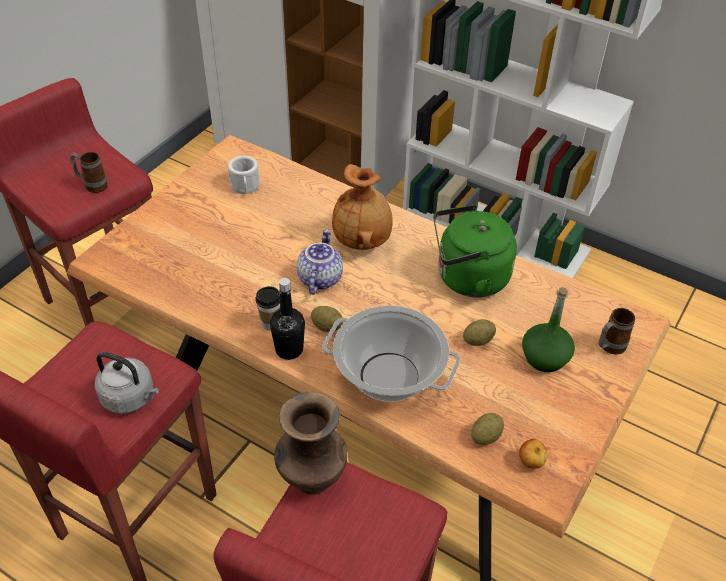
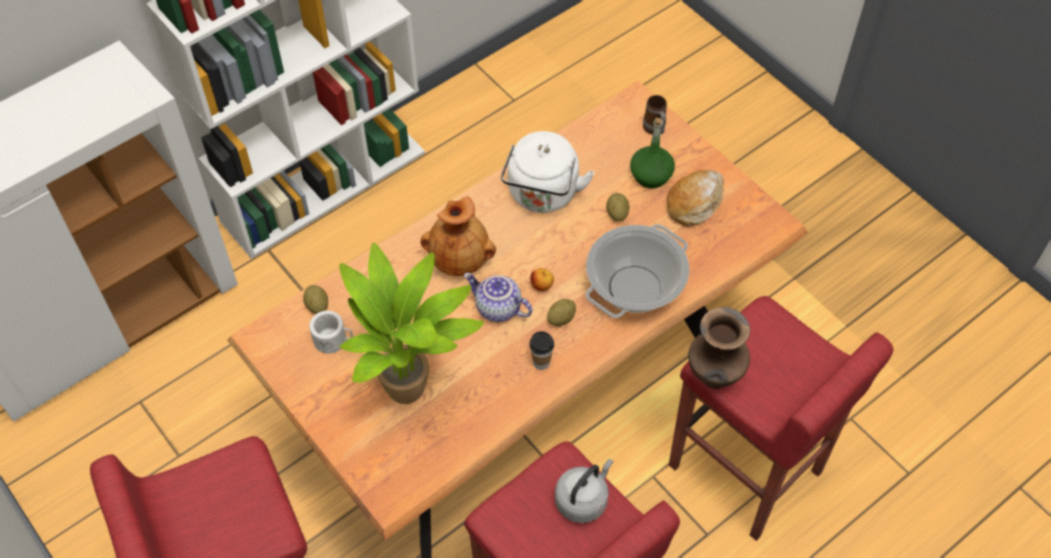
camera: 70 degrees left, 10 degrees up
mug [70,152,108,193] -> none
black bottle [270,278,305,360] -> none
green kettle [433,204,517,298] -> white kettle [501,131,594,213]
potato [471,413,504,445] -> potato moved to [303,285,328,314]
apple [519,439,547,469] -> apple moved to [530,268,554,291]
none -> potted plant [339,243,484,404]
none -> bread [667,170,724,226]

